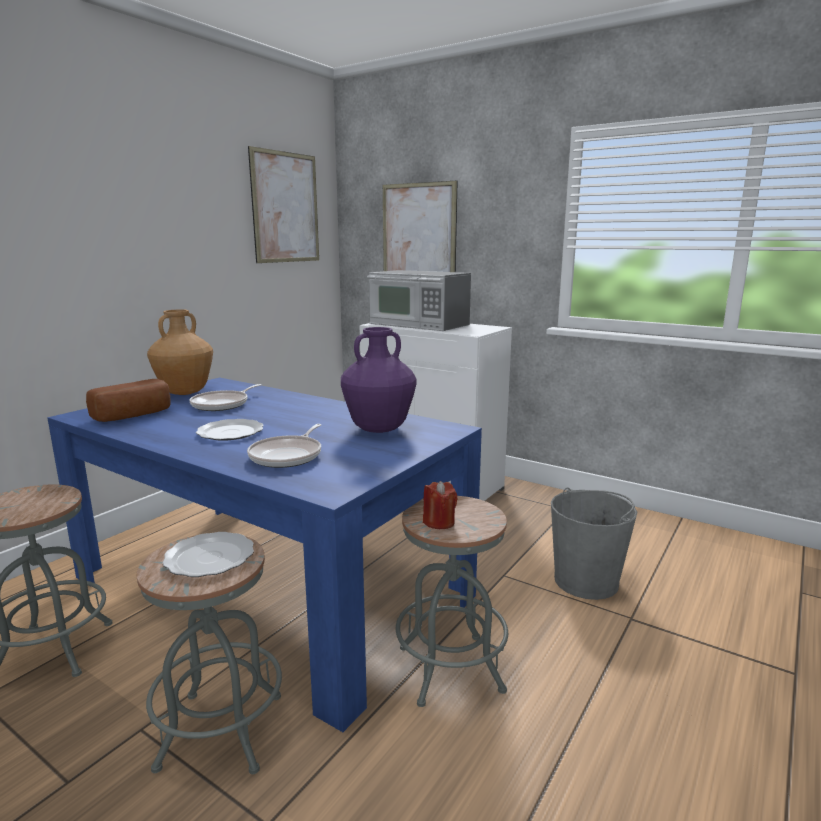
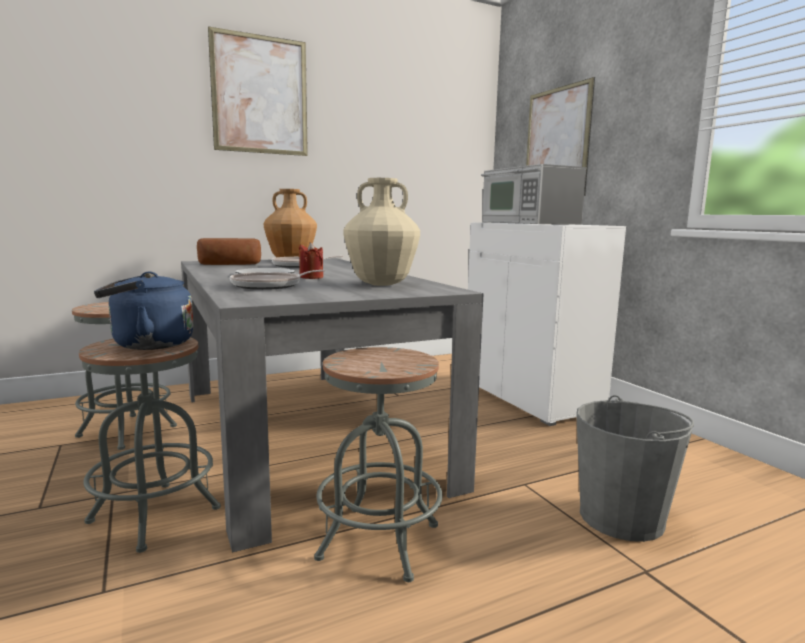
camera: 30 degrees right, 5 degrees down
blue dining table [47,377,482,732] -> grey dining table [181,258,483,553]
plate [162,532,254,577] -> blue kettle [94,272,194,350]
picture [248,146,319,263] -> picture moved to [208,26,308,156]
purple vase [341,327,417,433] -> beige vase [343,178,420,286]
red candle [423,481,457,529] -> red candle moved to [299,242,323,279]

